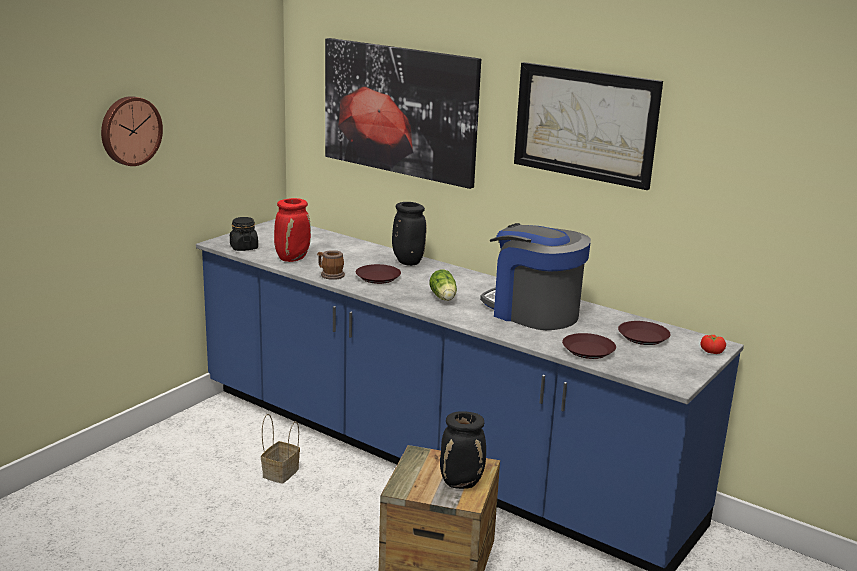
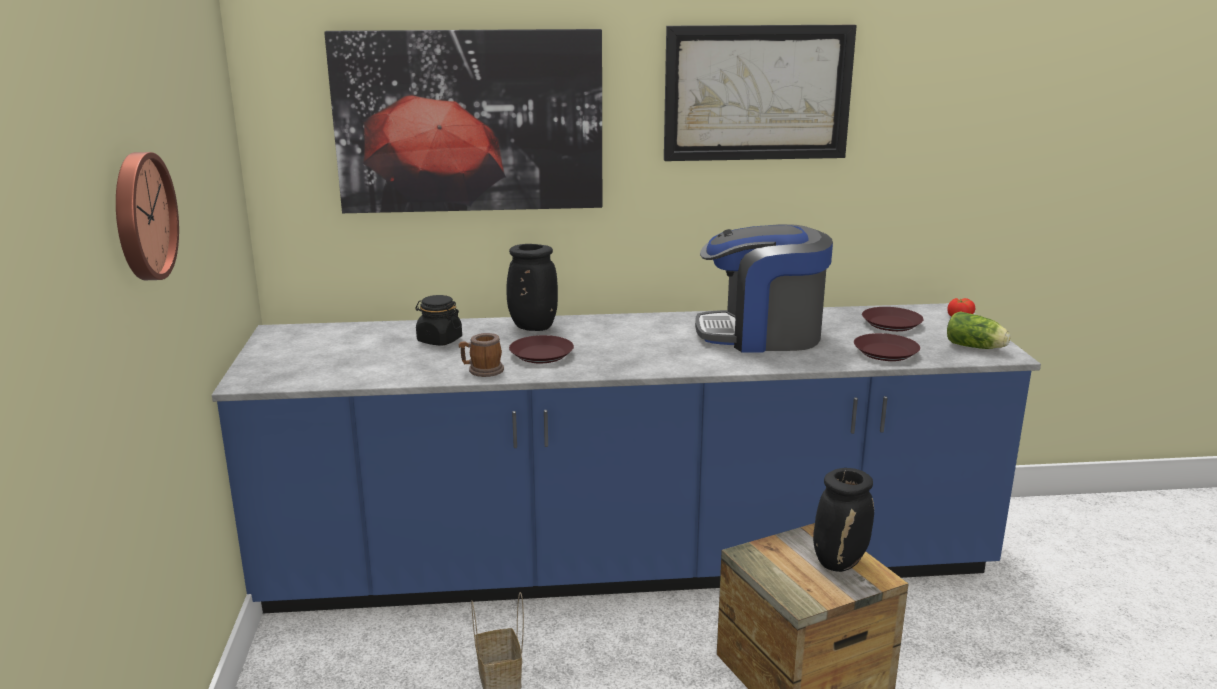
camera: 40 degrees left, 0 degrees up
black jar [230,217,258,251] -> black jar moved to [415,295,462,346]
red vase [274,198,311,262] -> none
lettuce [429,270,457,301] -> lettuce moved to [947,311,1011,349]

